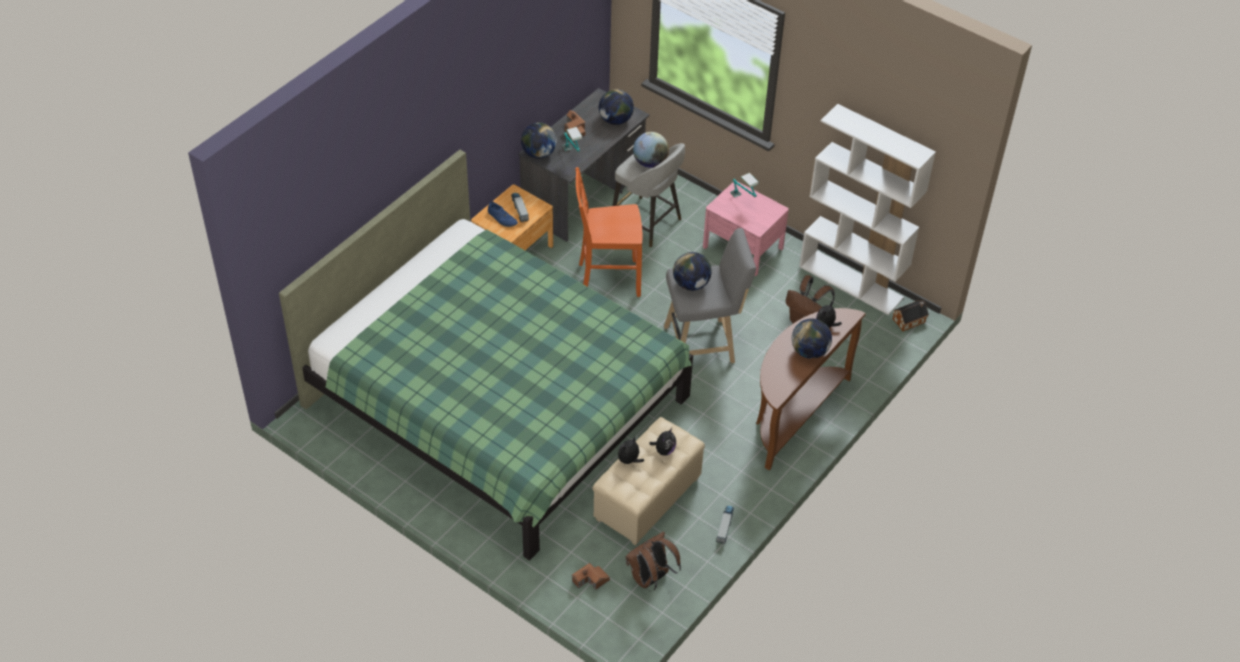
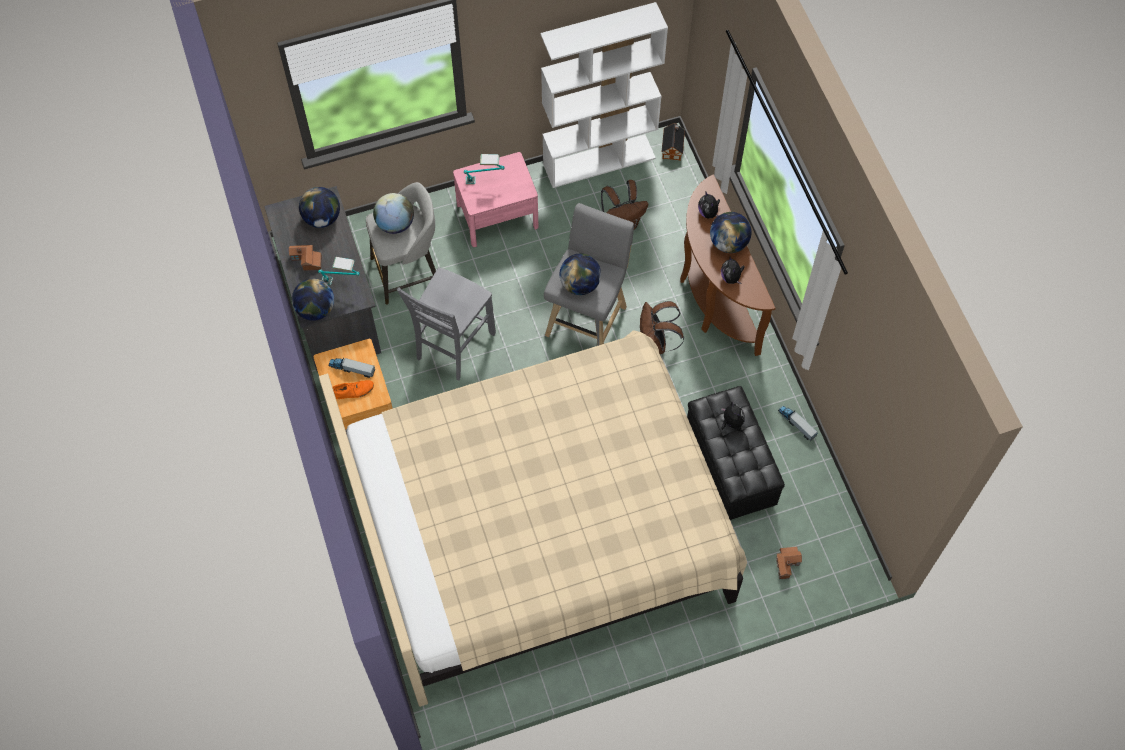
camera: 55 degrees left, 15 degrees up
green bed [279,150,693,560] -> beige bed [319,330,747,707]
blue shoe [488,201,518,227] -> orange shoe [332,380,374,399]
orange chair [576,167,642,297] -> grey chair [397,268,496,380]
beige ottoman [593,417,705,546] -> black ottoman [687,386,785,520]
plush toy [618,436,644,466] -> plush toy moved to [721,257,745,284]
brown backpack [625,531,681,592] -> brown backpack moved to [640,301,684,354]

